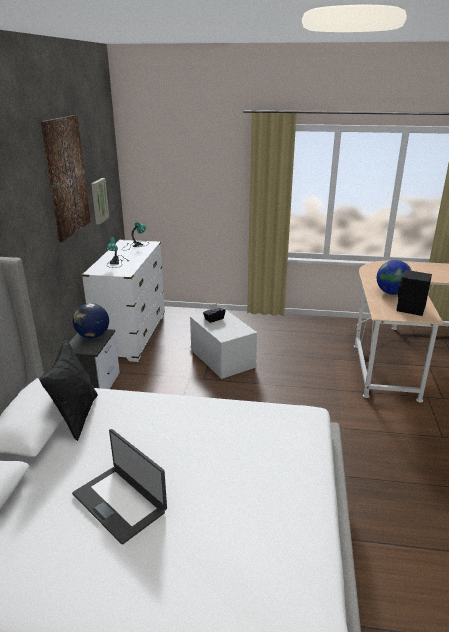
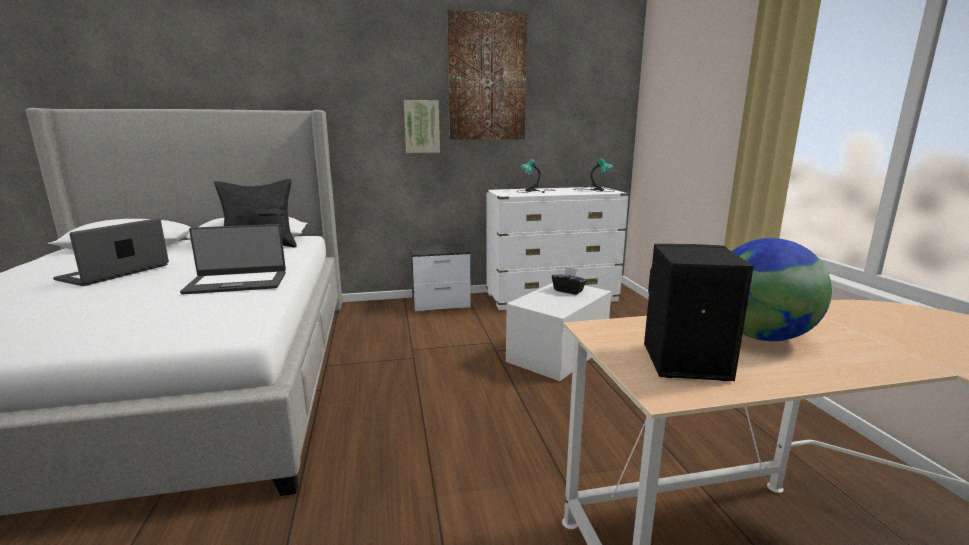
camera: 70 degrees right, 10 degrees down
globe [73,303,109,339] -> none
picture [91,178,109,224] -> picture moved to [404,100,440,153]
none -> laptop [180,224,286,294]

